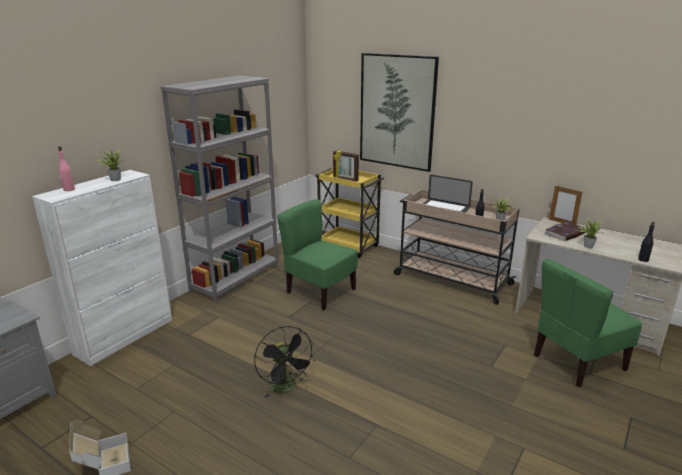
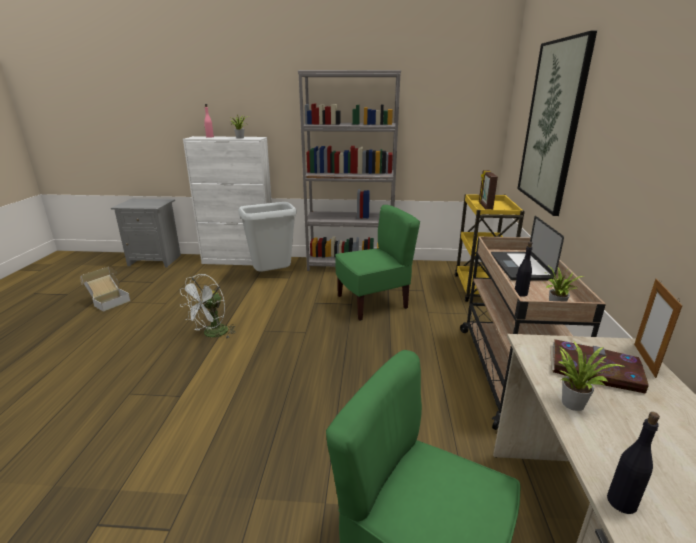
camera: 60 degrees right, 0 degrees up
black fan [254,326,315,398] -> white fan [180,274,236,338]
green chair [277,199,358,310] -> green chair turned 60 degrees clockwise [335,205,420,321]
none -> grey trash can [238,202,297,272]

